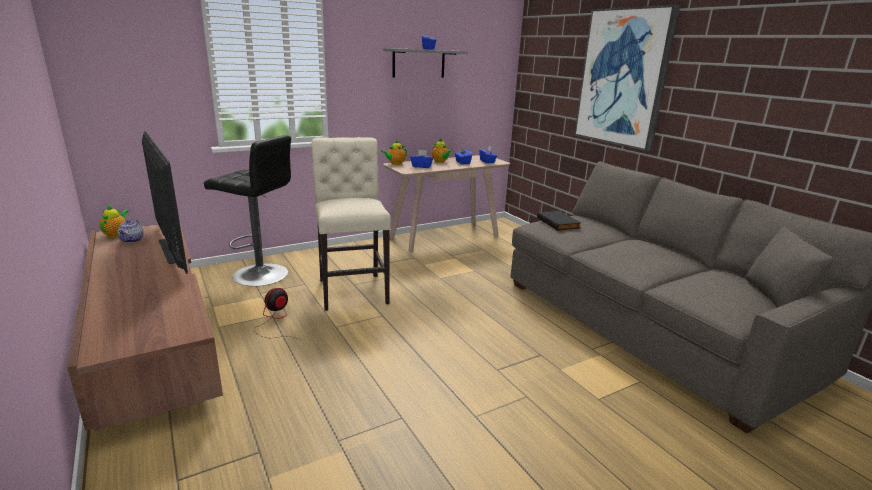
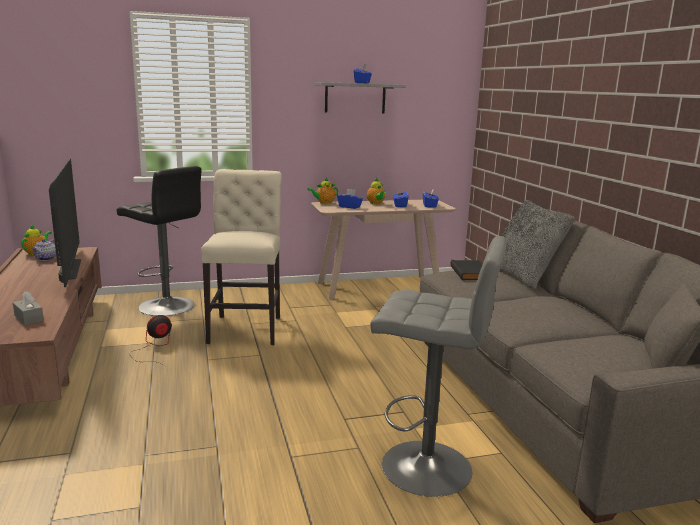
camera: 15 degrees right, 5 degrees down
picture [574,5,680,151] -> none
none -> grey tissue box [13,291,44,325]
none -> grey stool [370,236,507,497]
none -> grey pillow [500,200,575,289]

